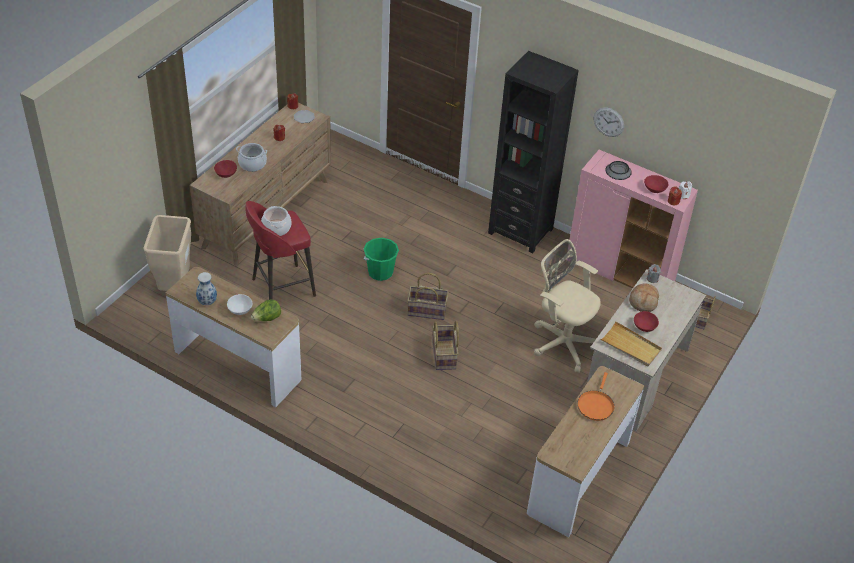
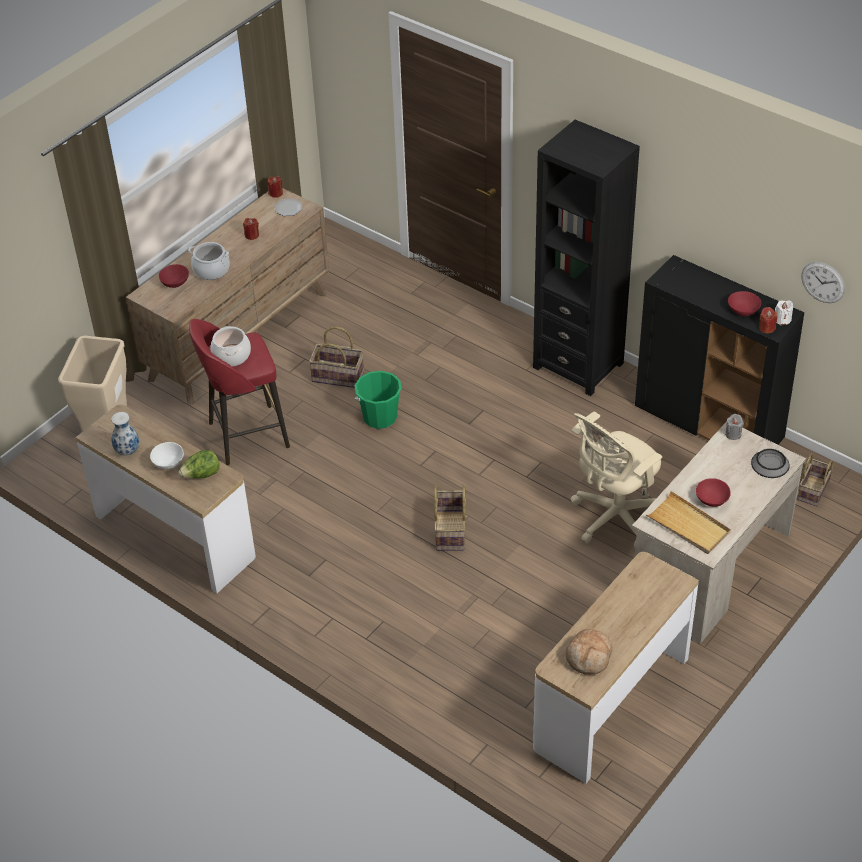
camera: 10 degrees right, 0 degrees up
basket [407,272,449,320] -> basket moved to [309,326,364,388]
beige office chair [534,239,601,373] -> beige office chair turned 90 degrees counterclockwise [570,411,662,547]
pink cabinet [566,150,698,289] -> black cabinet [635,255,804,445]
orange frying pan [577,372,614,421] -> none
wall clock [594,107,624,137] -> wall clock moved to [801,262,845,303]
bowl [605,161,632,180] -> bowl moved to [751,449,790,478]
bread [629,283,659,312] -> bread moved to [566,629,612,674]

